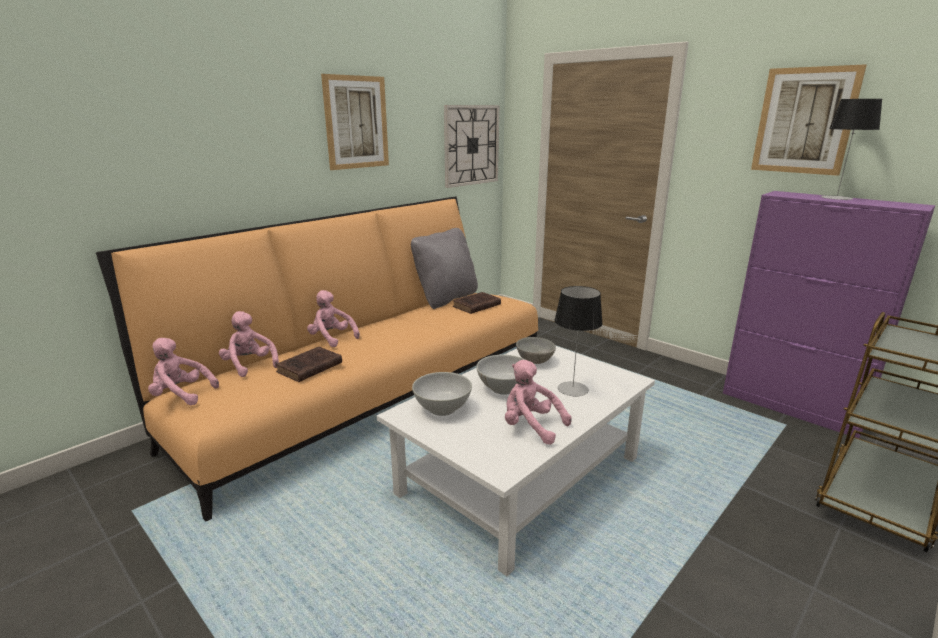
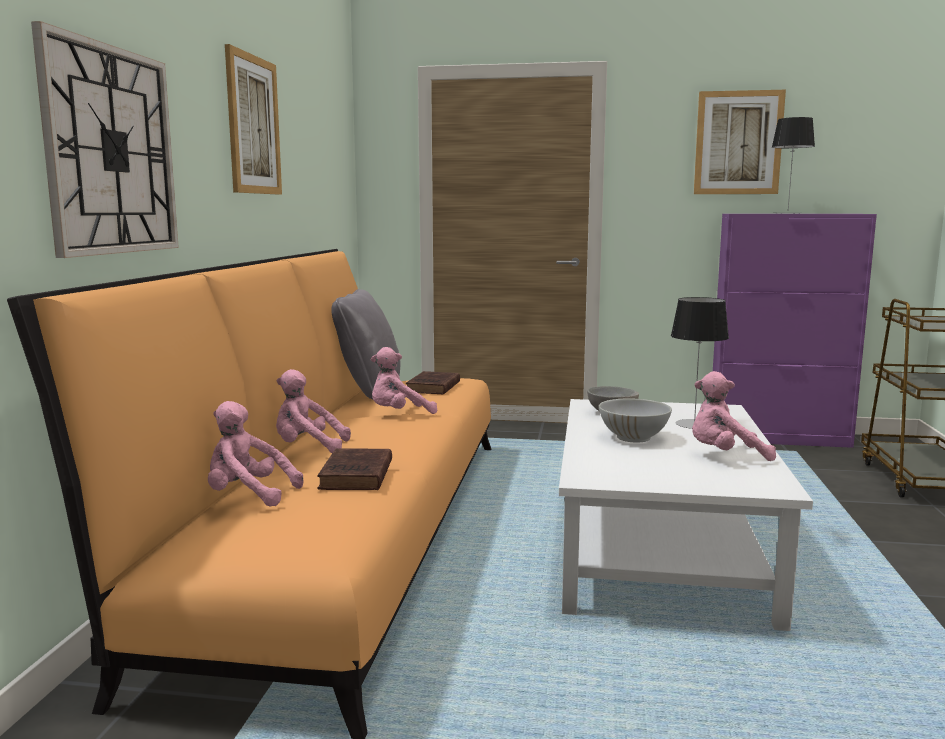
camera: 35 degrees left, 10 degrees down
pink plush toy [148,338,219,405] -> pink plush toy moved to [371,347,437,414]
white bowl [412,372,472,416] -> none
wall clock [444,105,499,188] -> wall clock moved to [31,21,179,258]

